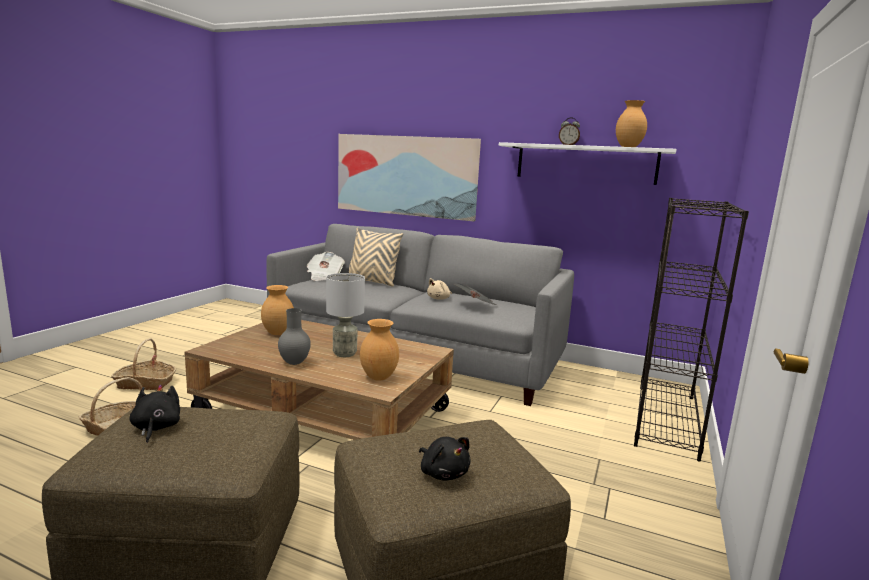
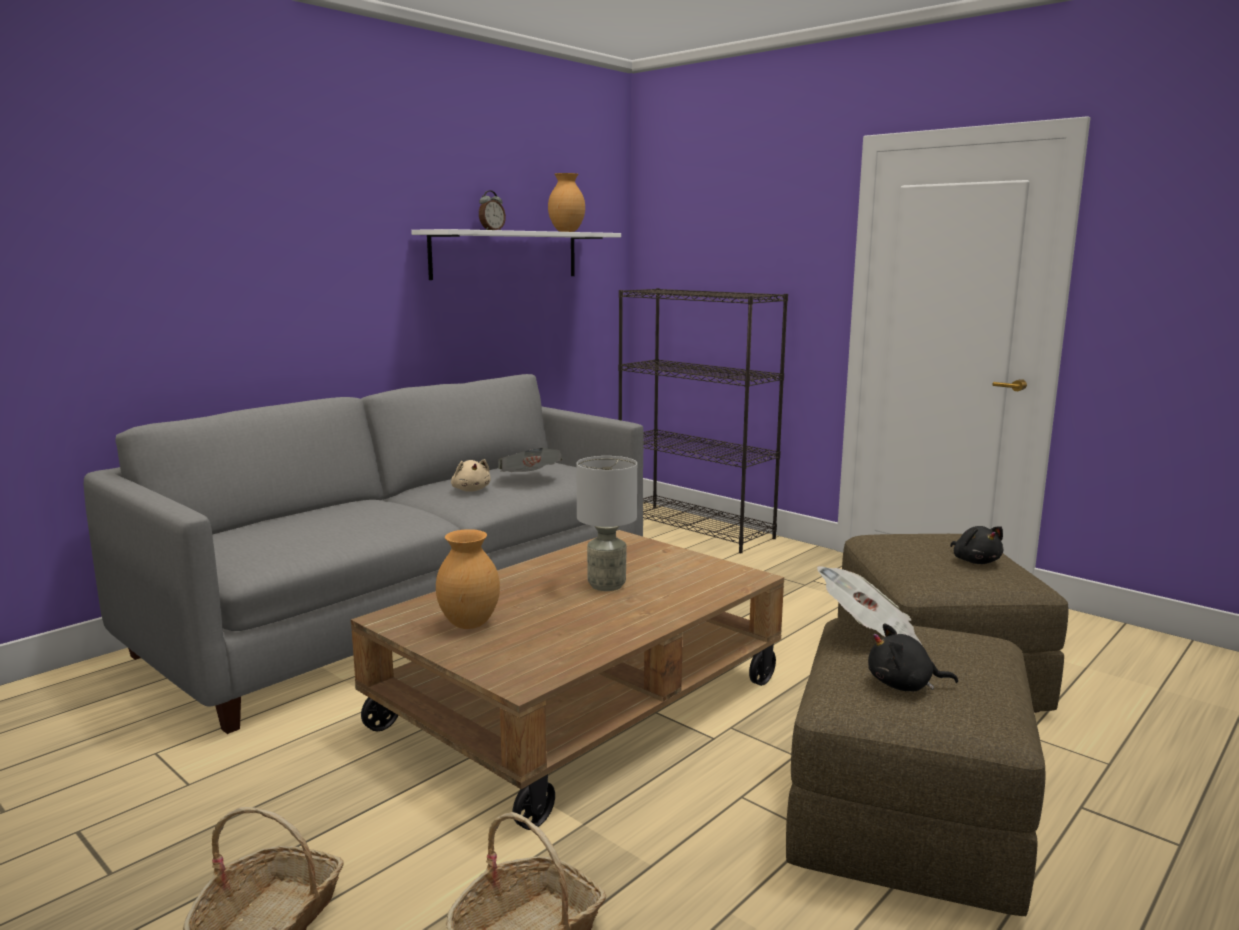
camera: 70 degrees left, 0 degrees up
grey vase [278,308,311,365] -> none
newspaper [307,252,345,281] -> newspaper moved to [817,566,922,645]
picture [338,134,481,221] -> none
beige pillow [349,227,403,286] -> none
brown vase [360,319,399,381] -> none
black plush toy [419,437,471,480] -> black plush toy turned 90 degrees clockwise [950,526,1004,564]

